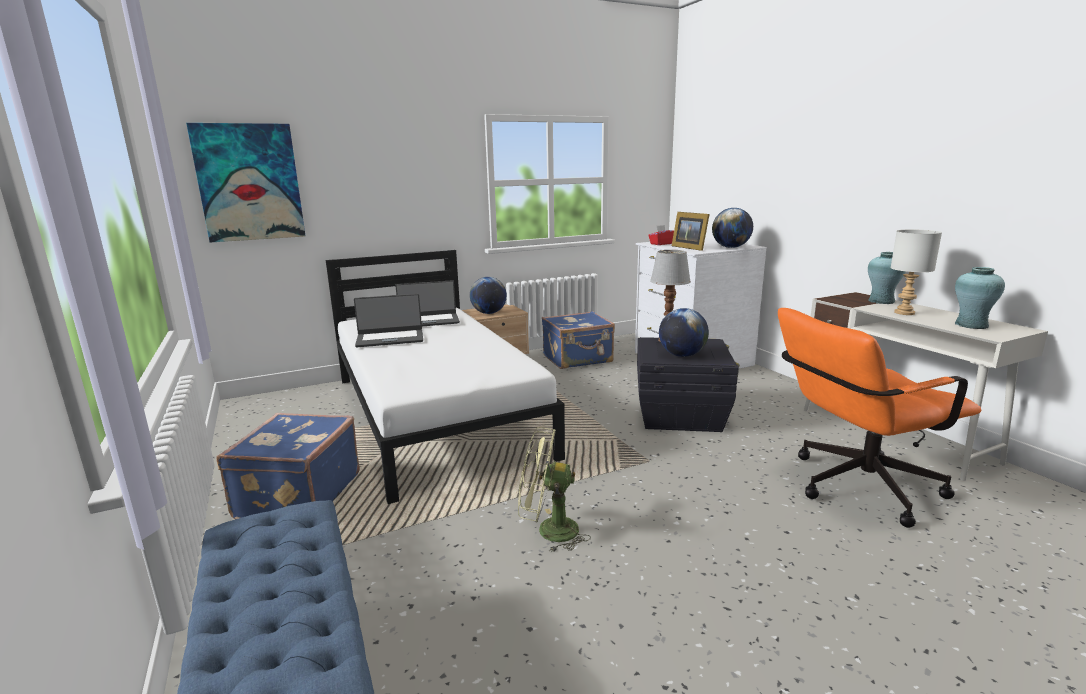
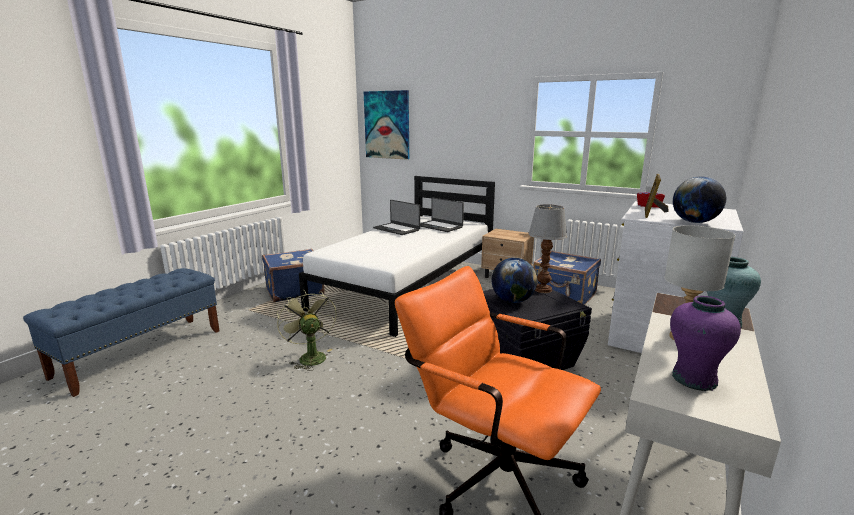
camera: 55 degrees right, 0 degrees up
globe [470,277,507,314] -> none
turquoise vase [955,267,1005,329] -> purple vase [670,296,741,391]

